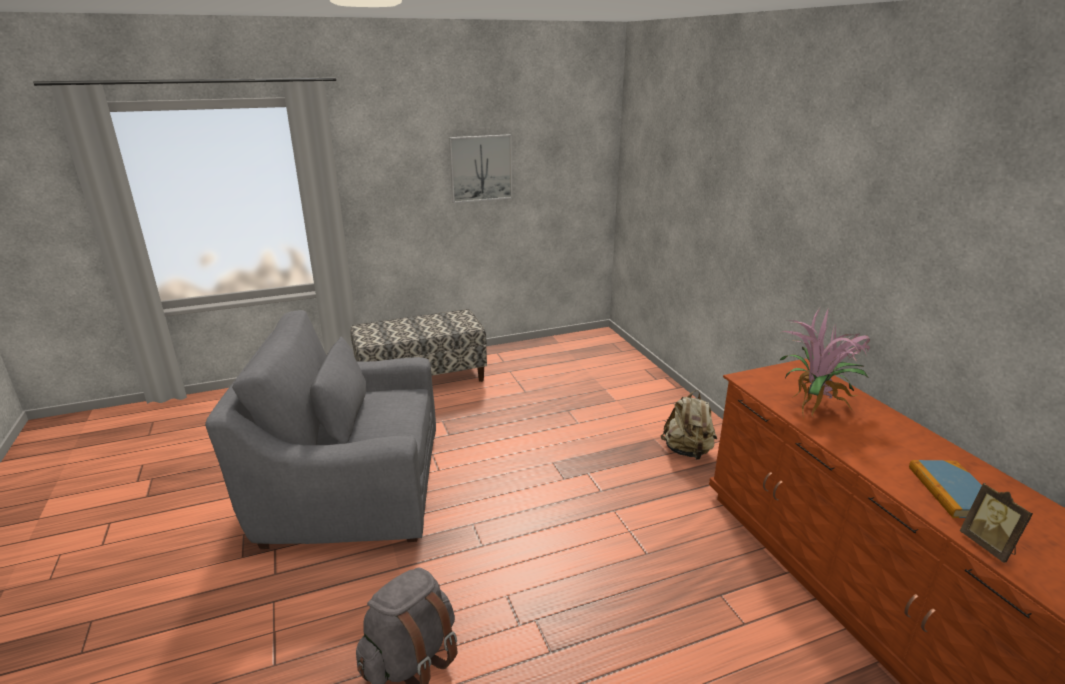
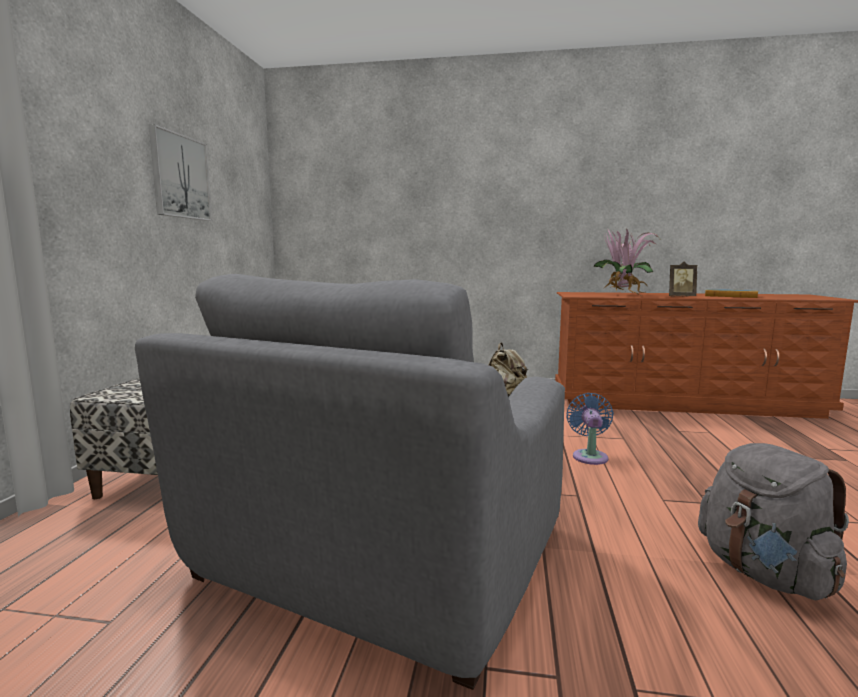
camera: 60 degrees left, 15 degrees down
picture frame [960,483,1033,563] -> picture frame moved to [669,262,697,297]
none -> blue fan [566,393,614,465]

